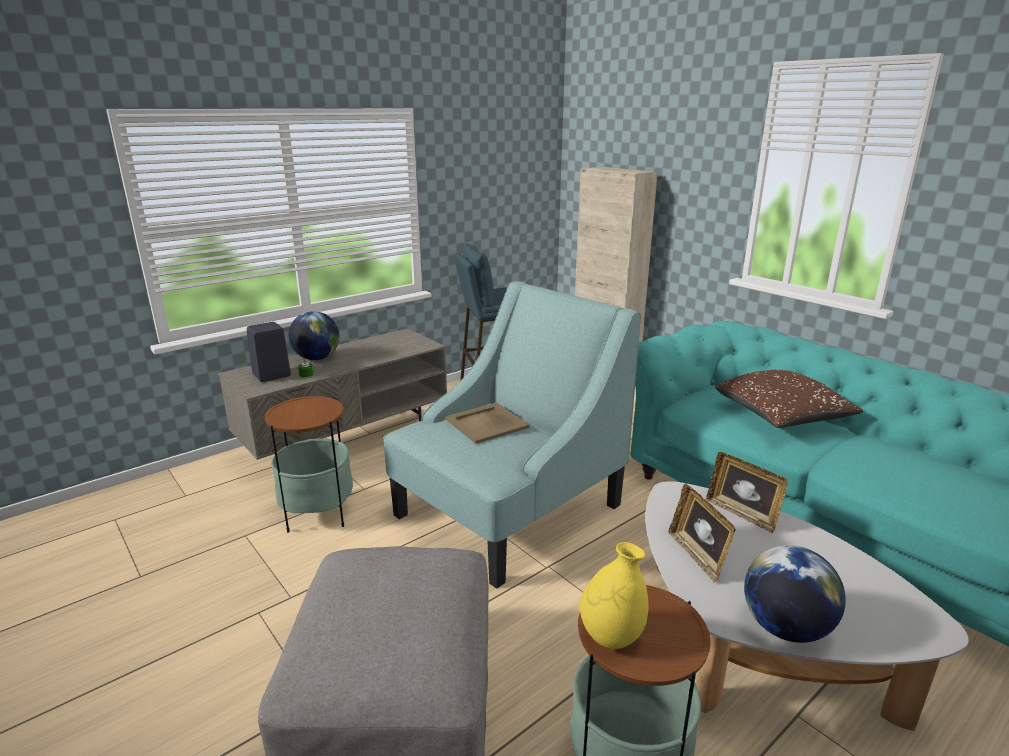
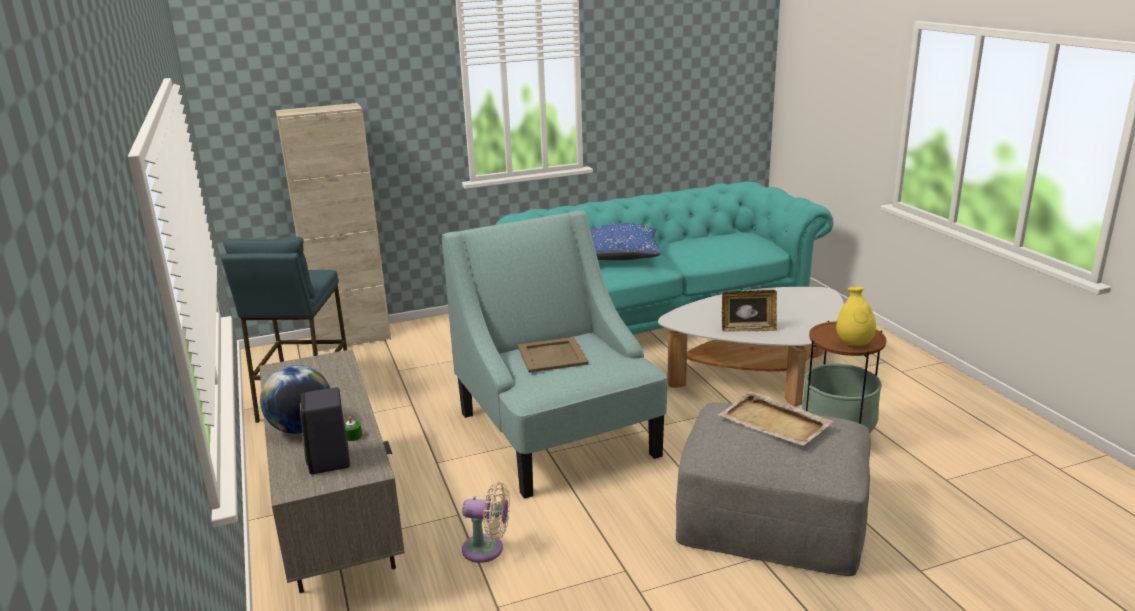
camera: 70 degrees left, 0 degrees up
side table [265,396,353,533] -> beige fan [462,482,510,563]
picture frame [706,452,788,533] -> none
brown pillow [715,370,863,428] -> blue pillow [590,223,661,260]
globe [744,545,846,643] -> none
none -> beige tray [718,391,834,446]

